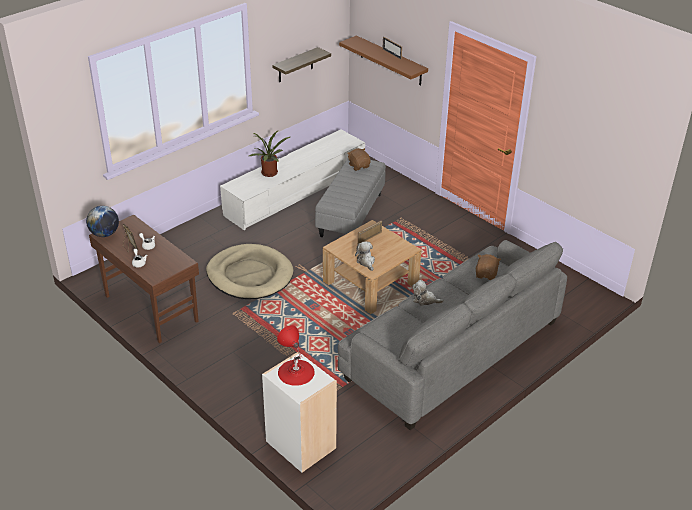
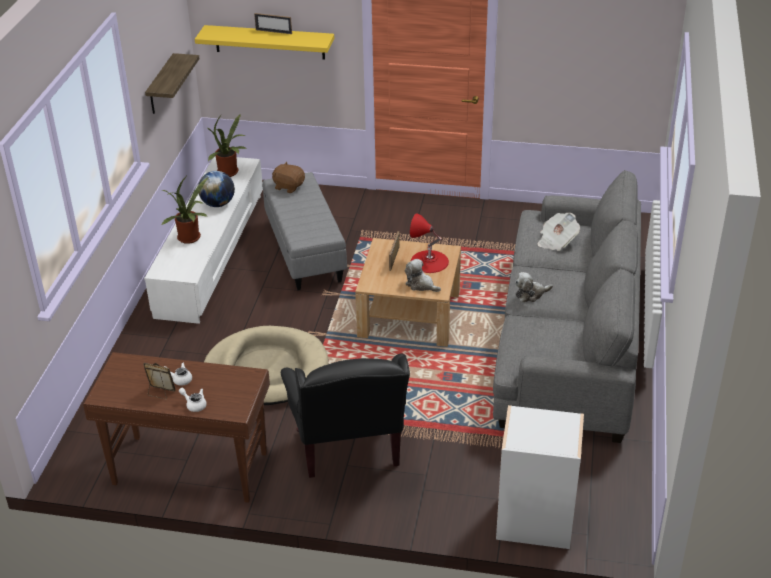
camera: 35 degrees left, 0 degrees up
globe [86,206,119,237] -> globe moved to [198,171,235,207]
red table lamp [277,325,315,386] -> red table lamp moved to [410,213,449,273]
brown shelf [339,35,428,86] -> yellow shelf [195,25,334,60]
brown plush toy [476,254,501,280] -> newspaper [537,213,580,251]
none -> potted plant [208,114,246,177]
none -> black armchair [281,353,410,478]

